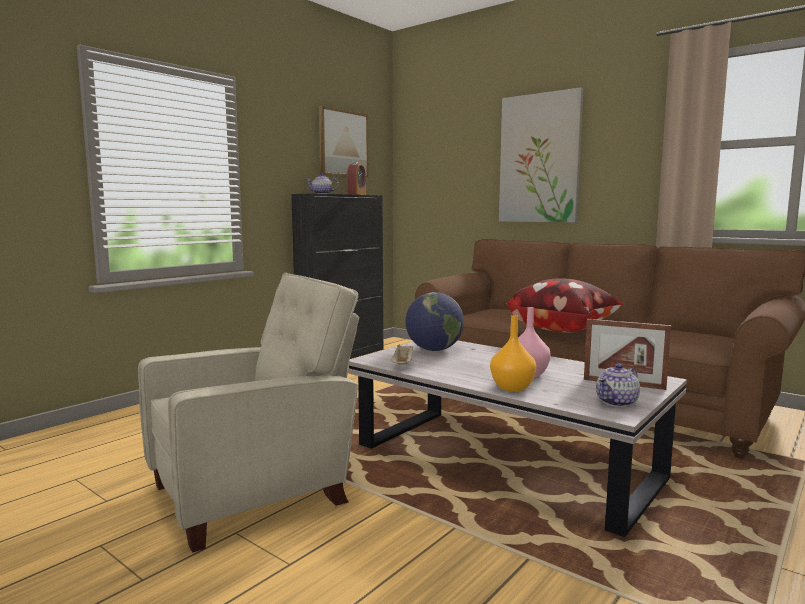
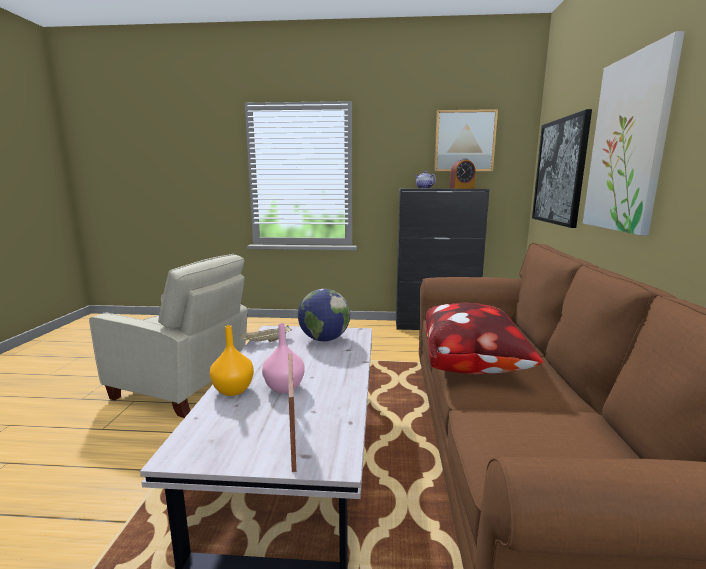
camera: 55 degrees right, 5 degrees up
teapot [596,364,640,407] -> none
none -> picture [532,109,592,228]

